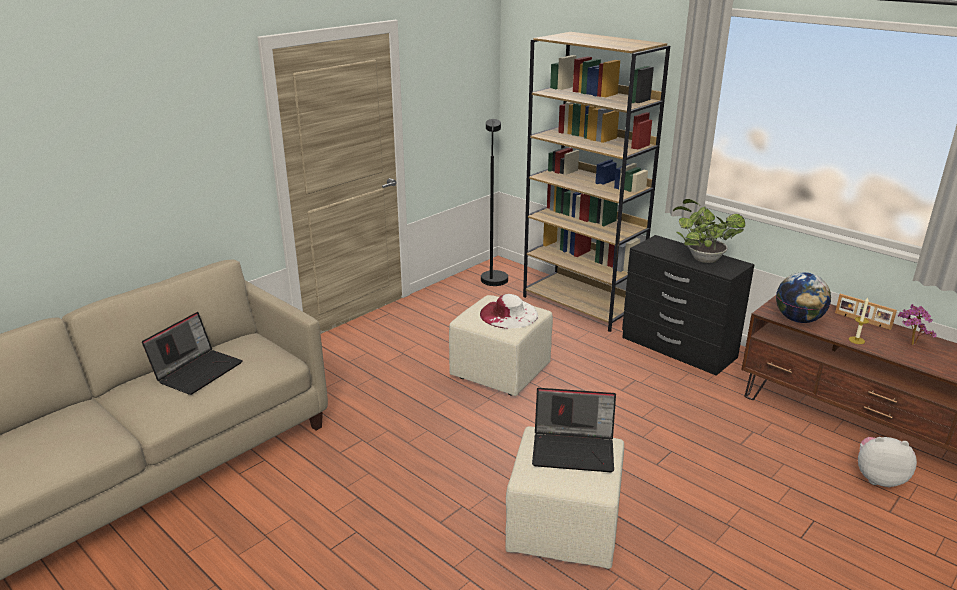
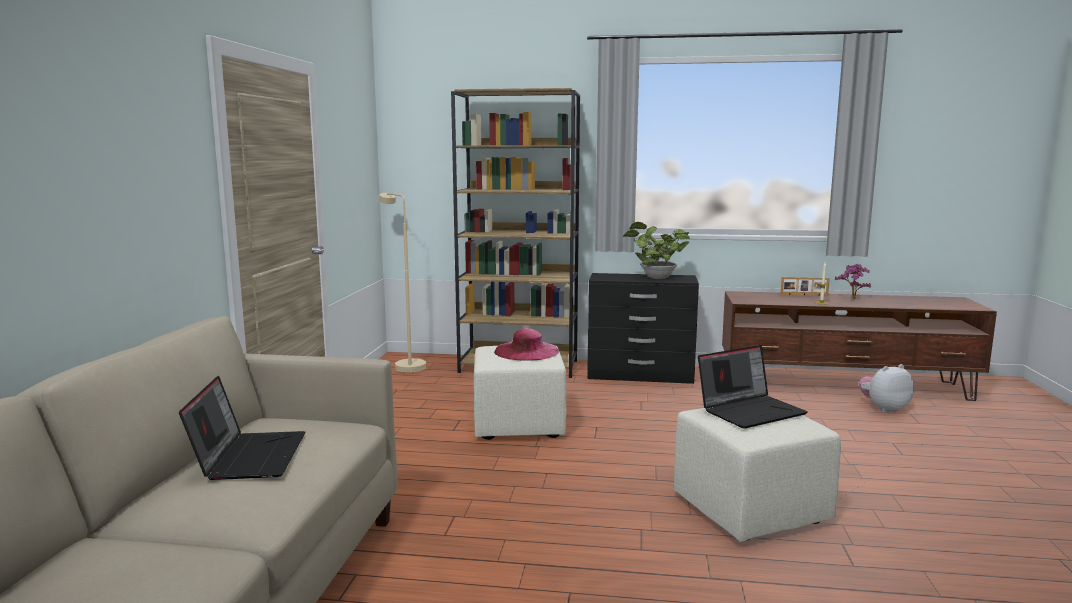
camera: 35 degrees left, 15 degrees down
white hat [480,294,538,329] -> pink hat [494,328,559,361]
black floor lamp [481,119,508,286] -> beige floor lamp [379,193,426,372]
globe [776,272,831,323] -> none

